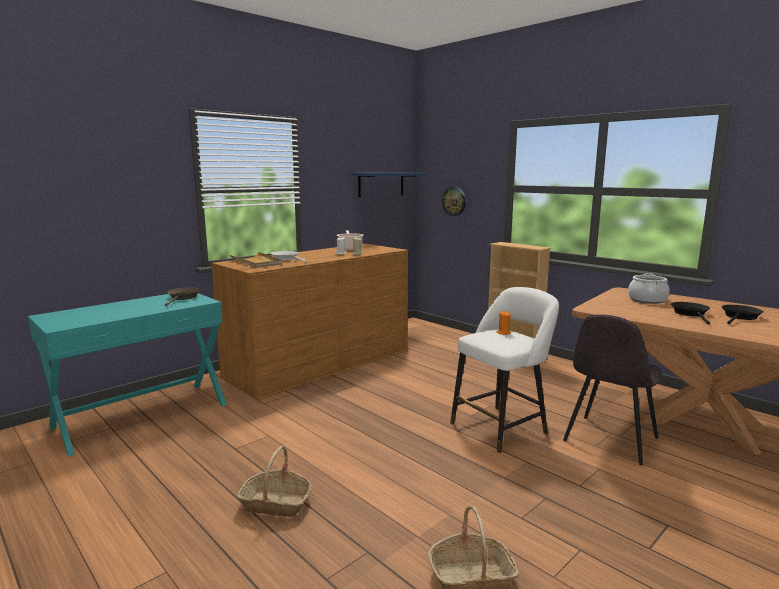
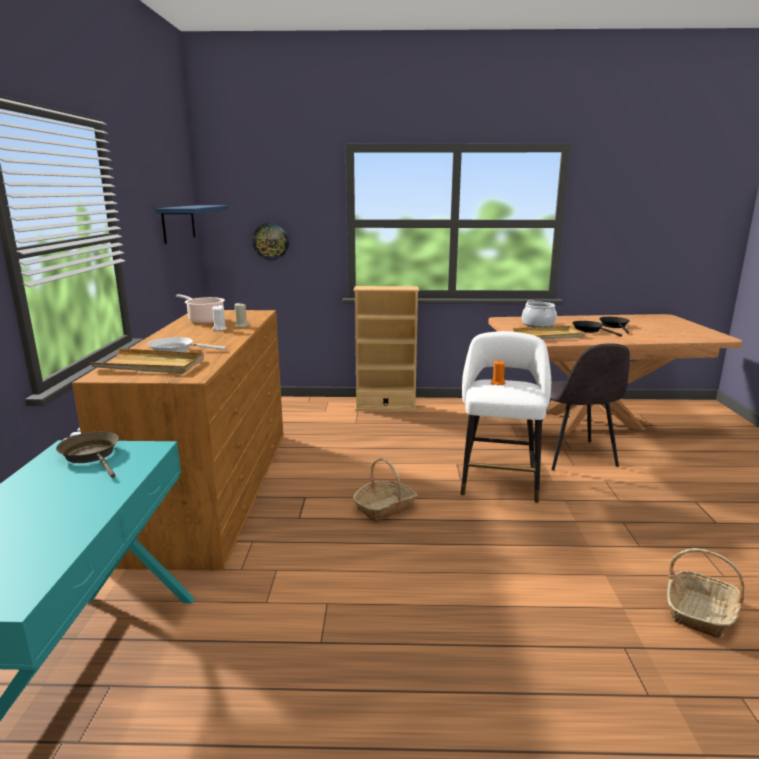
camera: 45 degrees left, 5 degrees up
basket [238,446,312,517] -> basket moved to [353,458,418,521]
none -> beige tray [513,326,585,339]

